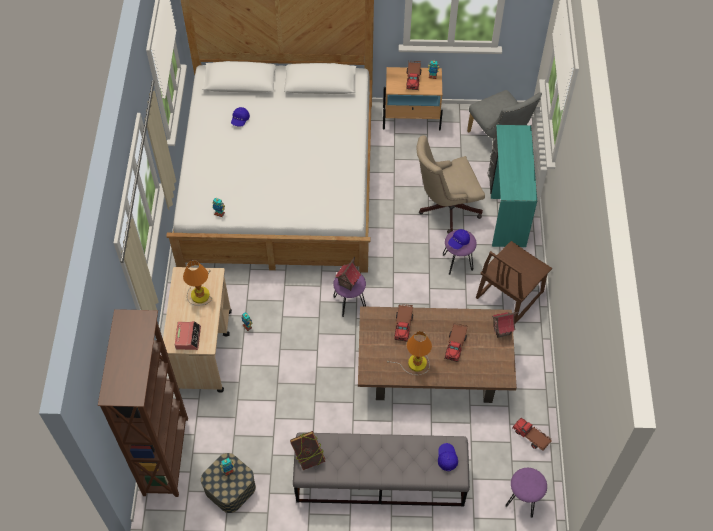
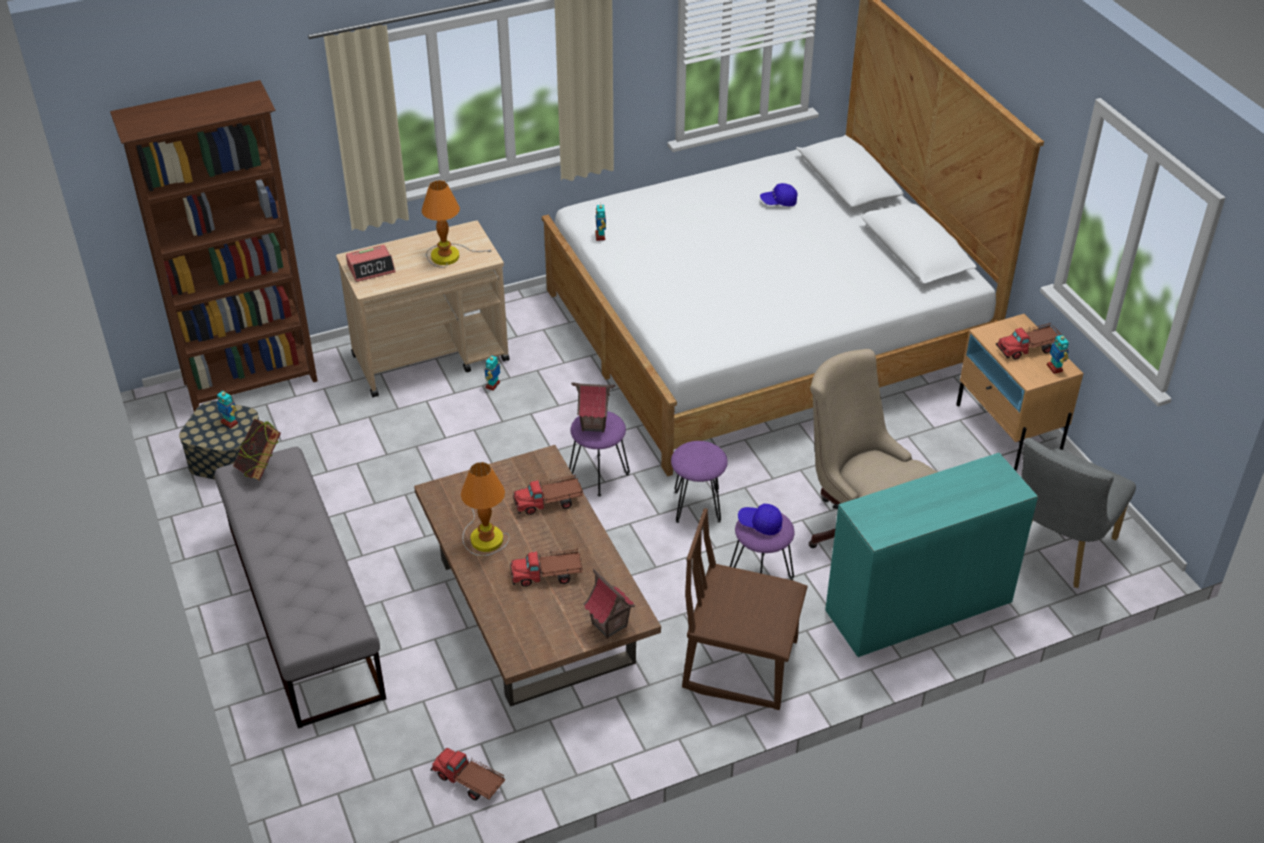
camera: 65 degrees right, 15 degrees down
blue cap [438,443,458,471] -> none
purple stool [505,468,547,518] -> purple stool moved to [671,441,728,523]
toy truck [512,418,552,451] -> toy truck turned 75 degrees counterclockwise [431,748,505,800]

